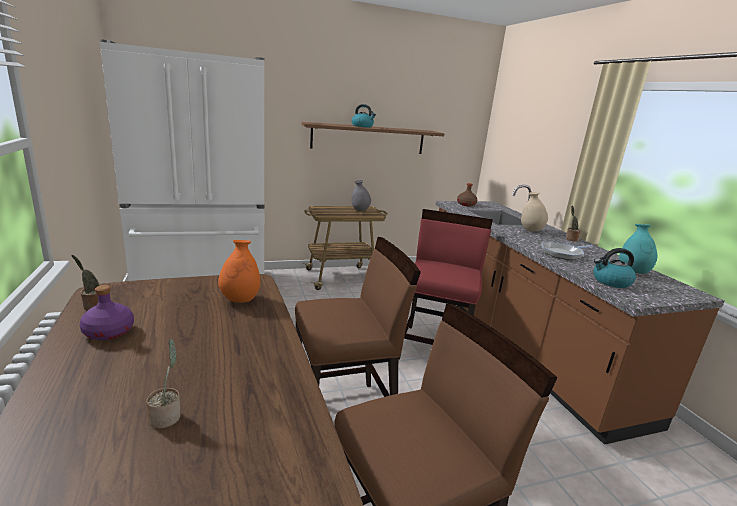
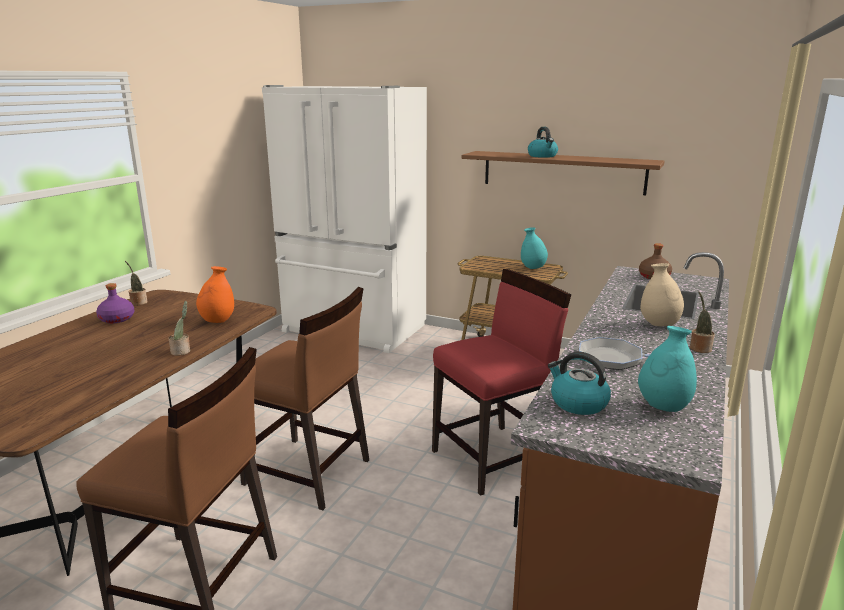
camera: 45 degrees right, 0 degrees up
potted plant [146,339,181,429] -> potted plant moved to [169,301,190,356]
grey vase [351,180,371,211] -> turquoise vase [521,227,548,269]

